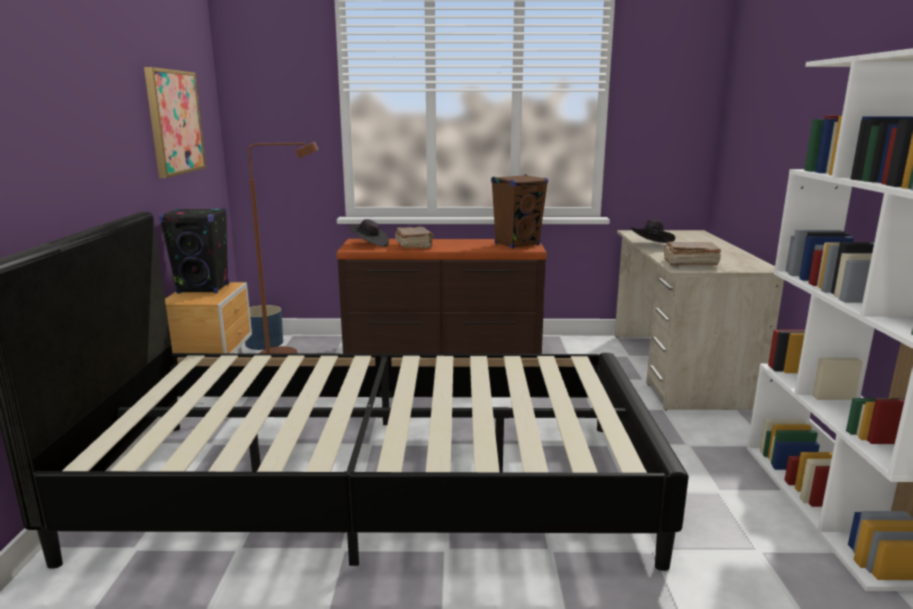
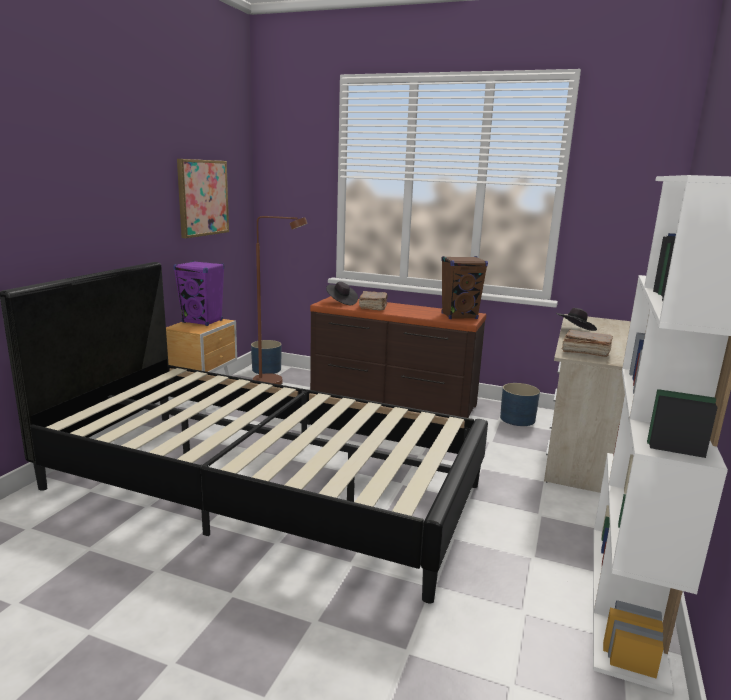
camera: 20 degrees right, 0 degrees up
black speaker [159,208,229,293] -> purple speaker [173,261,225,326]
none -> blue planter [500,383,540,426]

